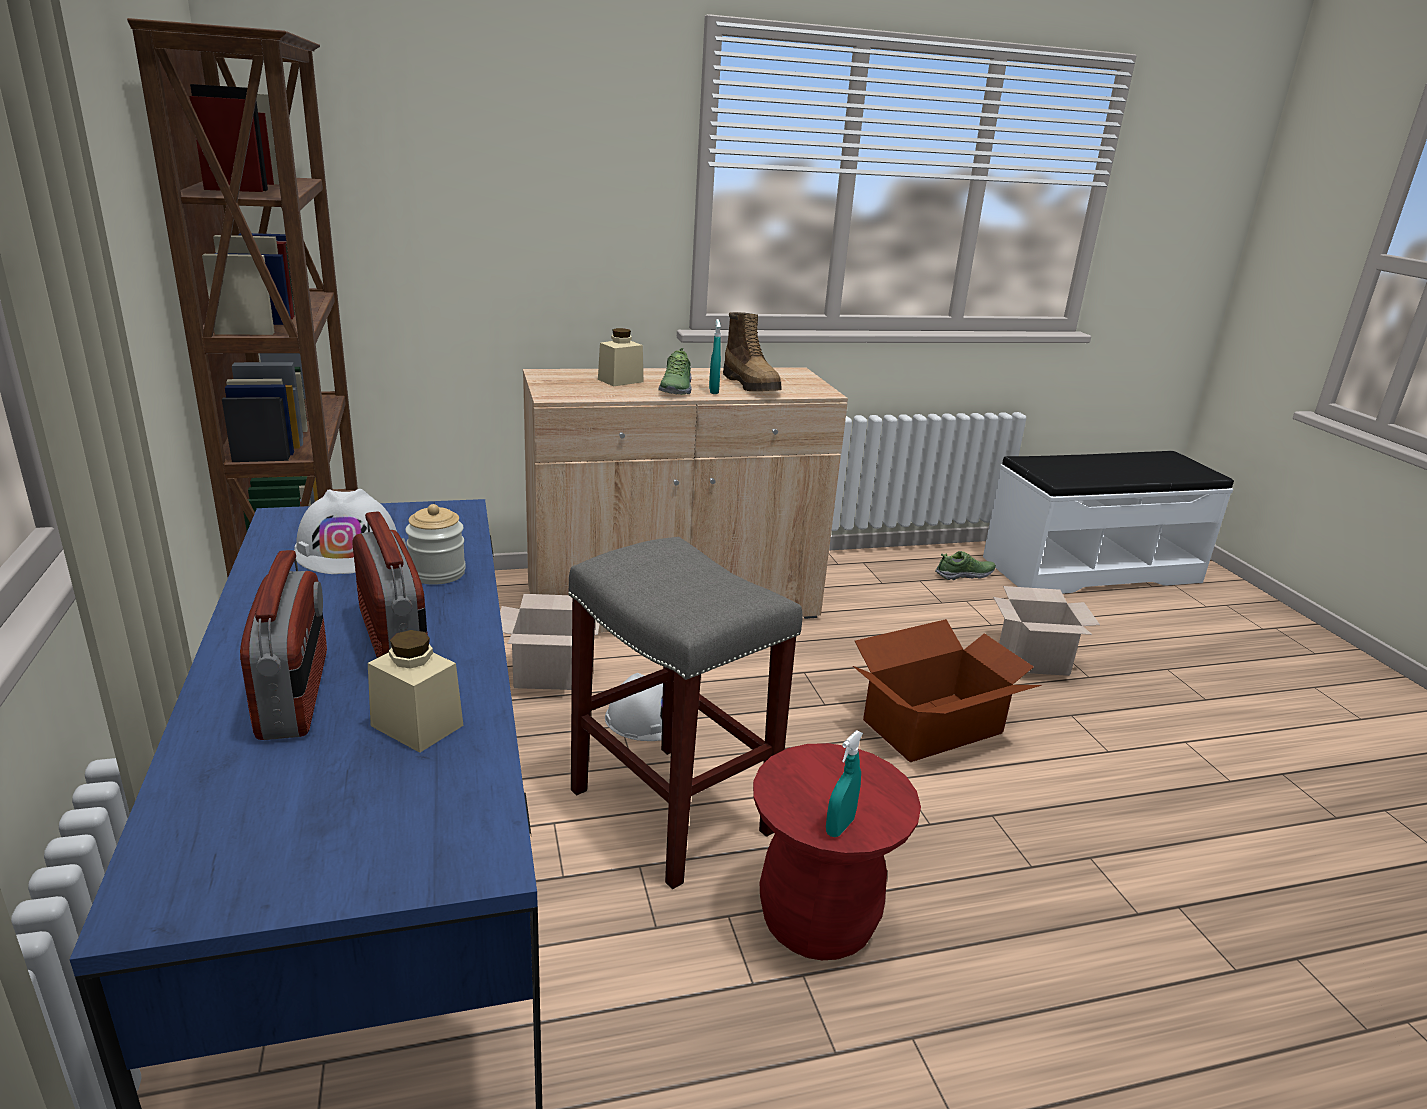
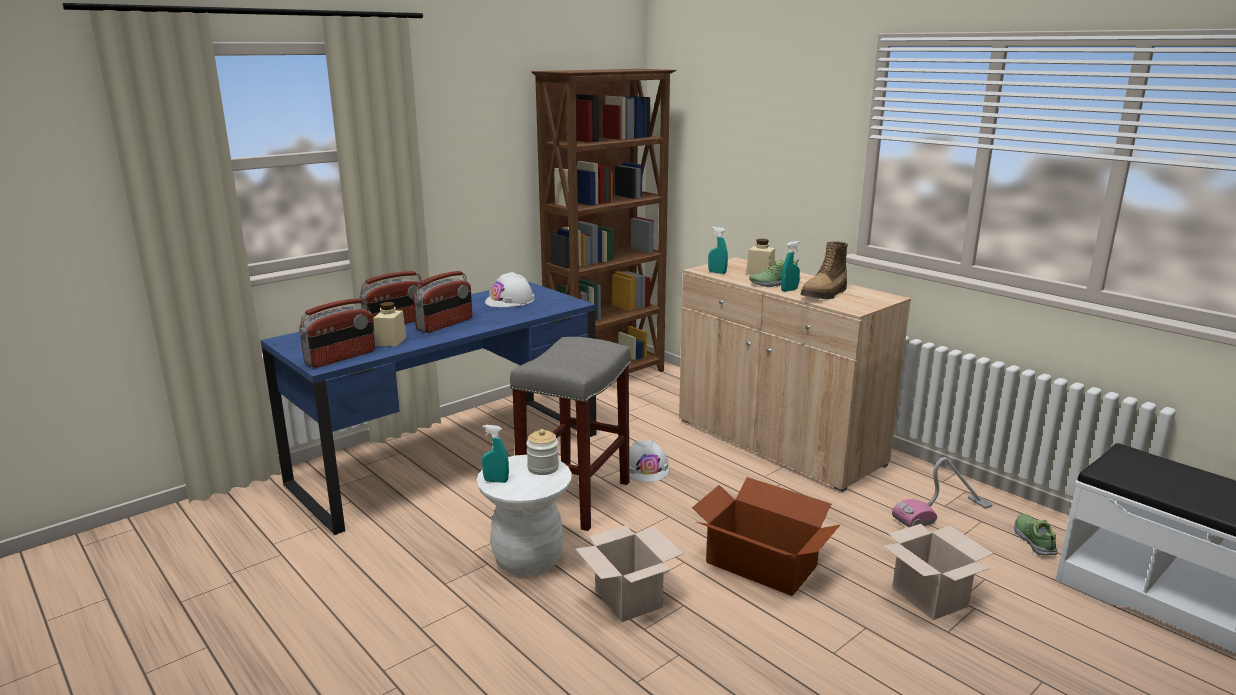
camera: 65 degrees right, 5 degrees down
jar [405,504,466,585] -> jar moved to [526,429,559,475]
cardboard box [500,594,600,690] -> cardboard box moved to [575,525,683,622]
red stool [753,743,921,960] -> white stool [476,455,572,577]
shoe [935,551,996,580] -> shoe turned 135 degrees counterclockwise [1014,514,1058,555]
none -> radio [299,298,375,368]
none -> turquoise spray bottle [708,227,728,274]
none -> vacuum cleaner [892,457,993,527]

